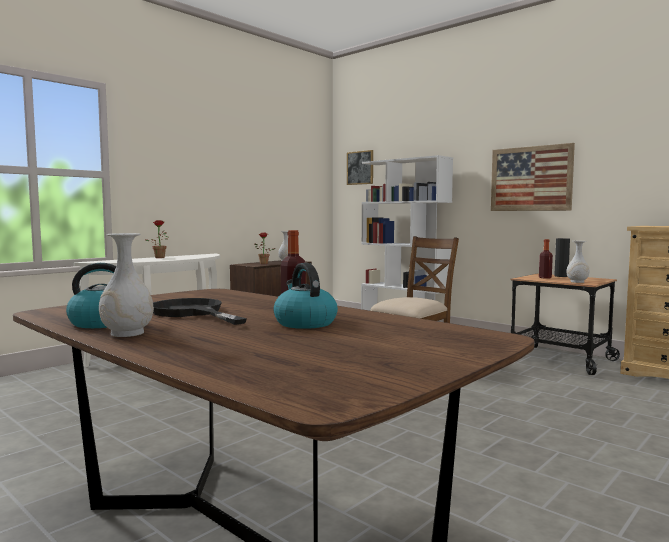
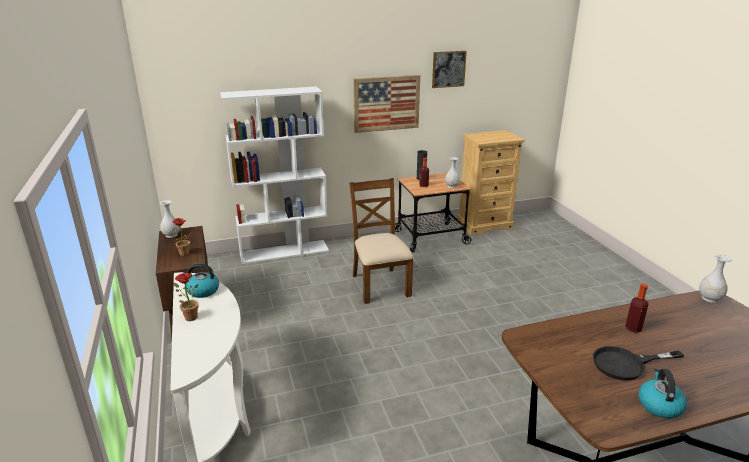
camera: 60 degrees left, 20 degrees up
white vase [99,233,154,337] -> white vase moved to [699,254,731,303]
kettle [273,263,338,329] -> kettle moved to [182,264,219,298]
picture [347,150,373,185] -> picture moved to [432,51,467,88]

